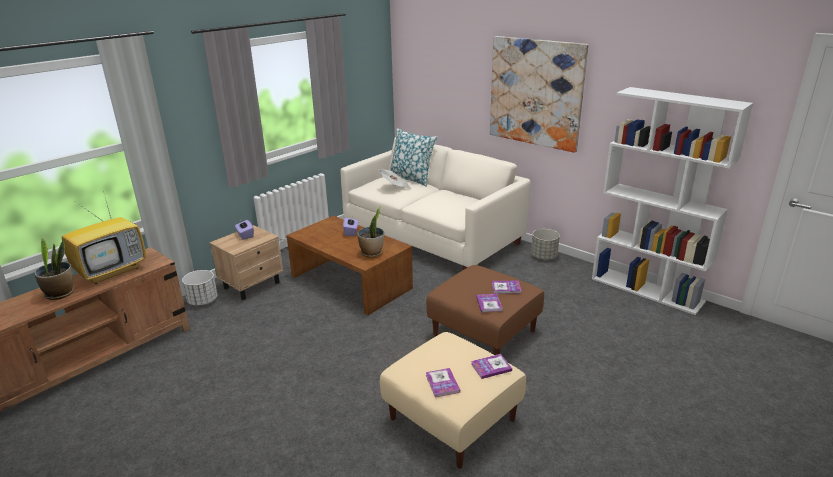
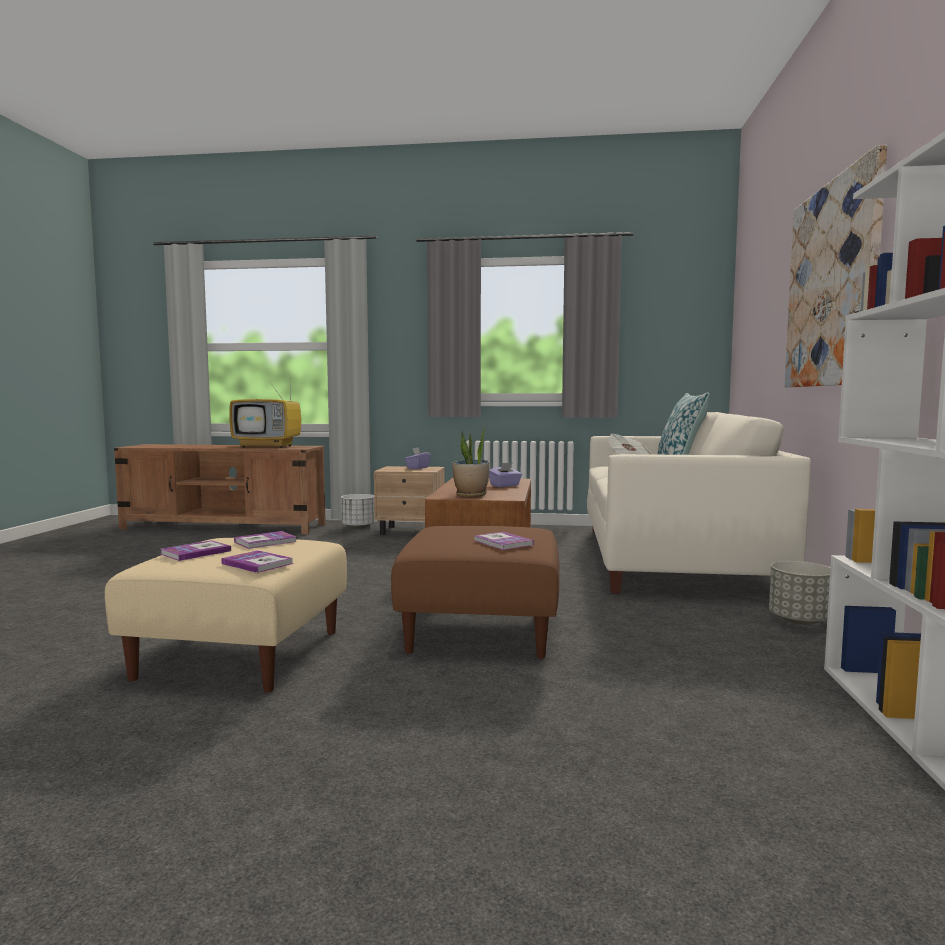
camera: 55 degrees right, 20 degrees down
potted plant [34,236,74,300] -> none
book [476,294,502,313] -> book moved to [234,531,297,549]

